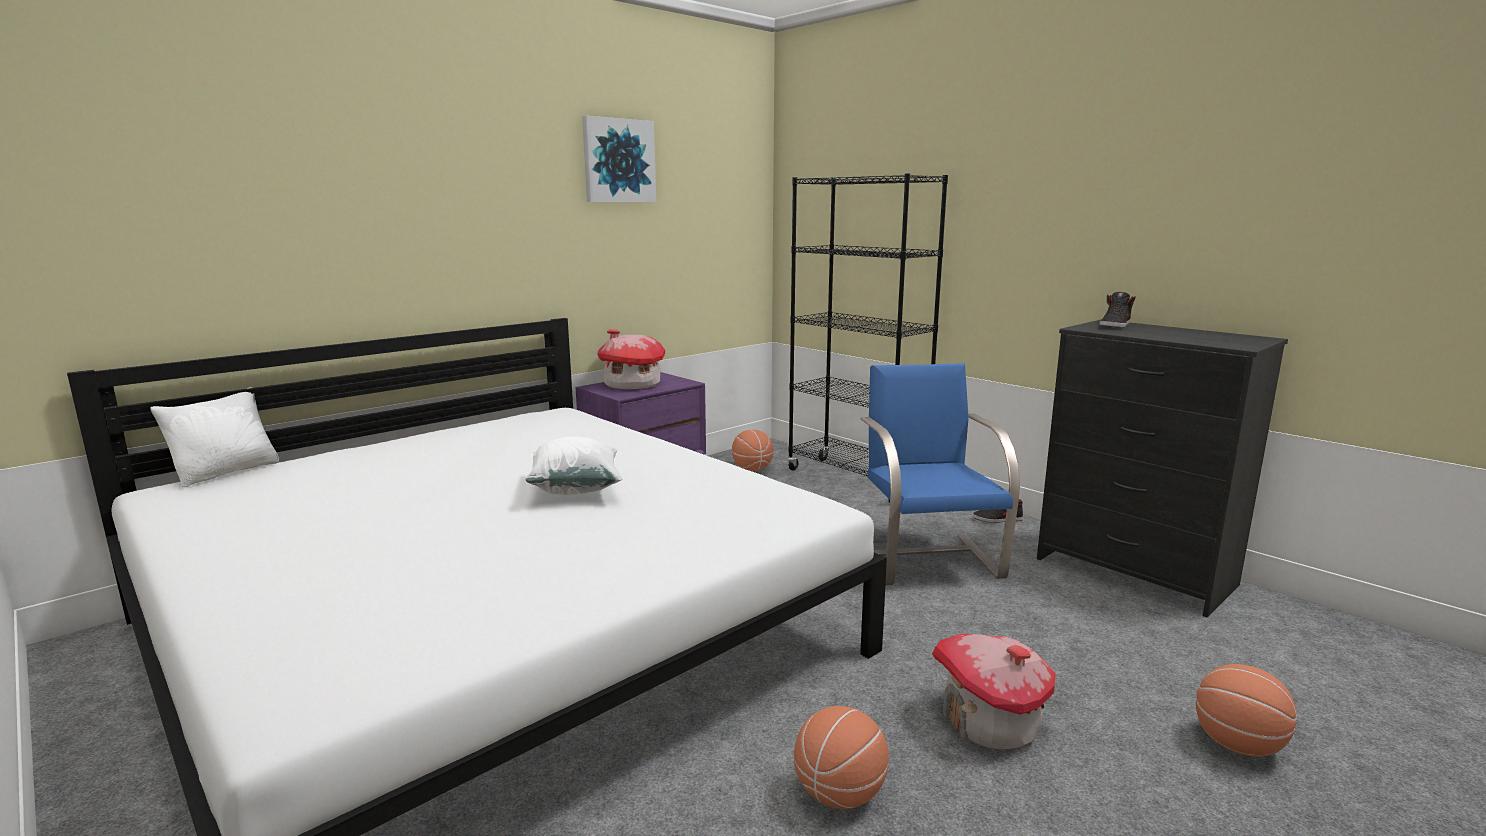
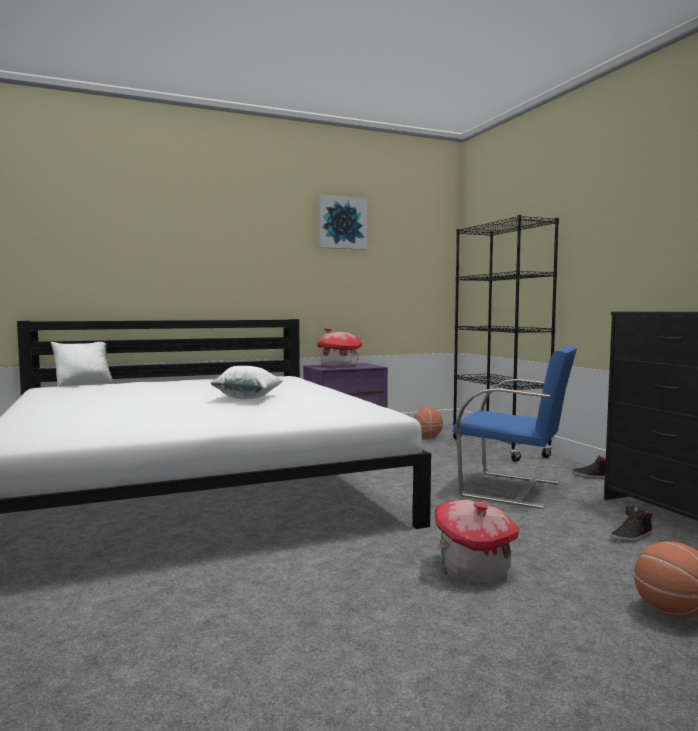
camera: 20 degrees right, 10 degrees down
basketball [794,706,889,809] -> none
blue chair [861,363,1020,585] -> blue chair turned 105 degrees clockwise [453,346,577,509]
black shoe [1099,292,1136,328] -> black shoe moved to [611,506,652,542]

